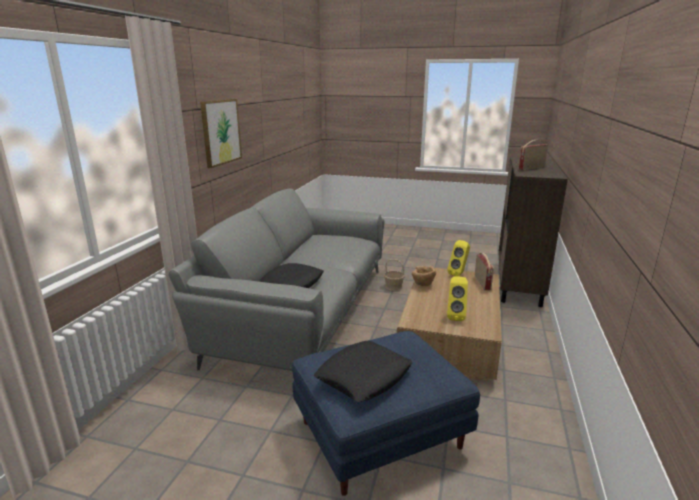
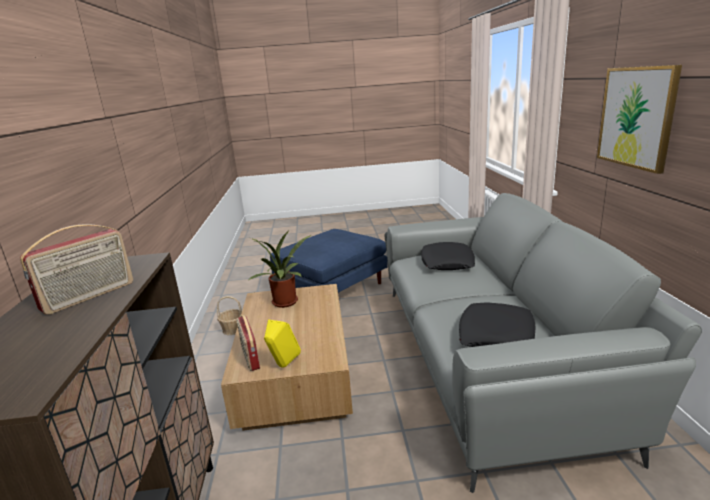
camera: 160 degrees right, 0 degrees up
black pillow [314,341,412,402] -> black pillow moved to [459,303,536,347]
basket [384,259,405,291] -> basket moved to [217,296,242,335]
brown bowl [412,266,436,286] -> none
yellow speaker [447,276,468,321] -> potted plant [249,231,311,308]

